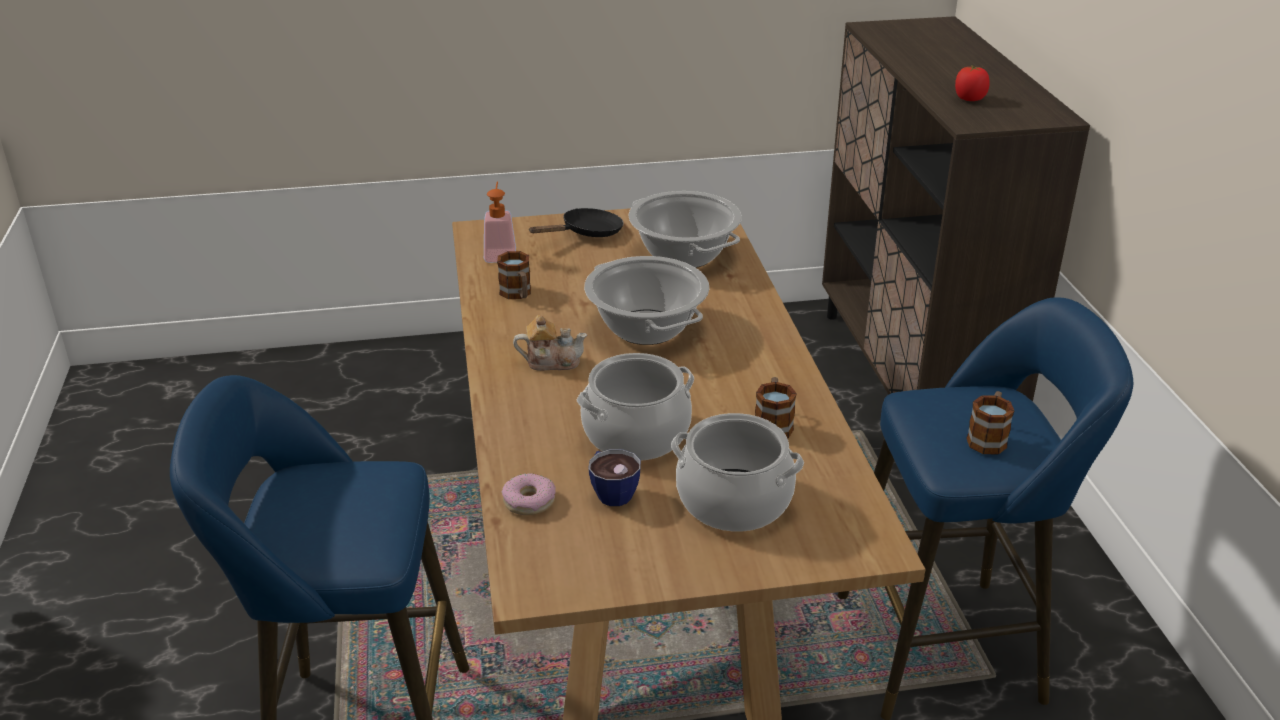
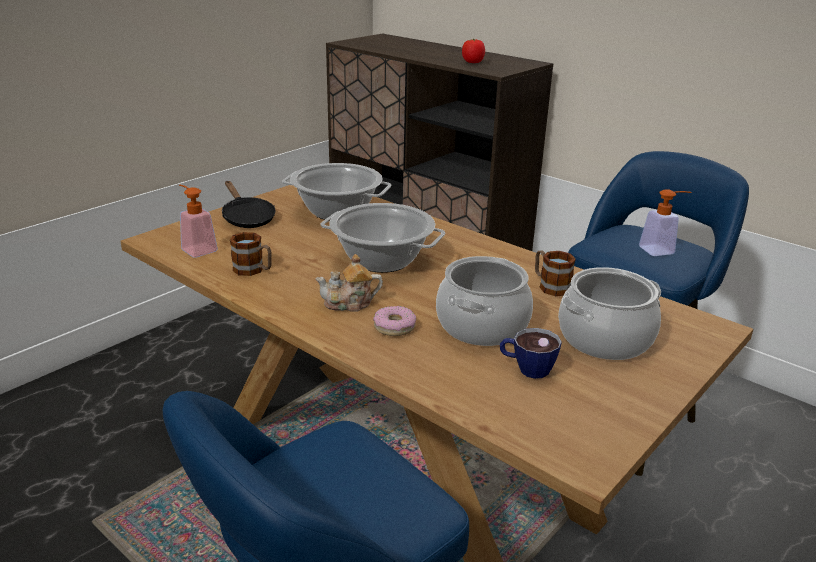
camera: 40 degrees left, 5 degrees down
donut [502,473,556,515] -> donut moved to [373,306,416,336]
teapot [513,315,587,371] -> teapot turned 150 degrees counterclockwise [315,254,383,312]
black frying pan [529,208,624,237] -> black frying pan turned 135 degrees clockwise [222,181,276,228]
mug [966,391,1014,454] -> soap dispenser [639,189,691,256]

